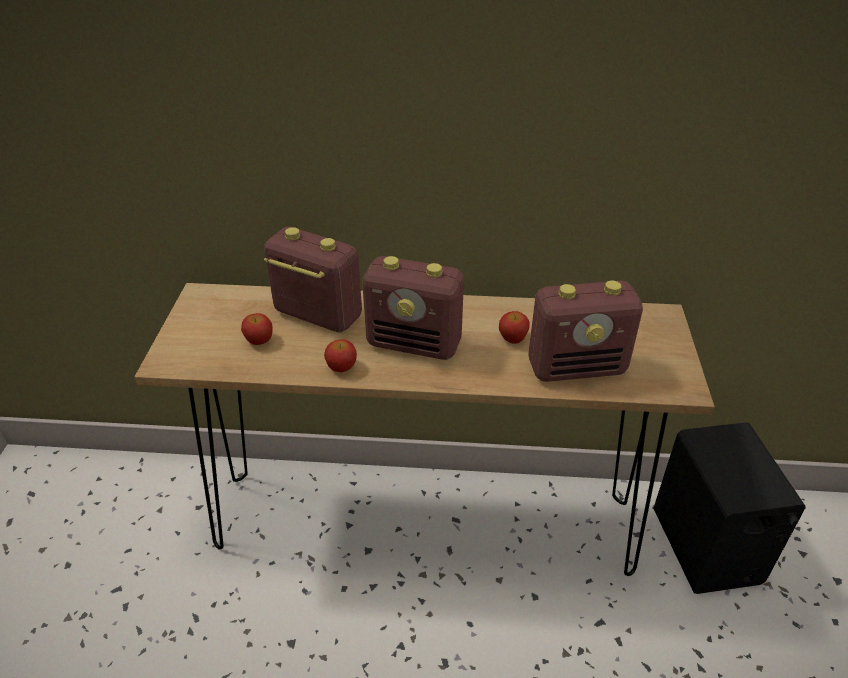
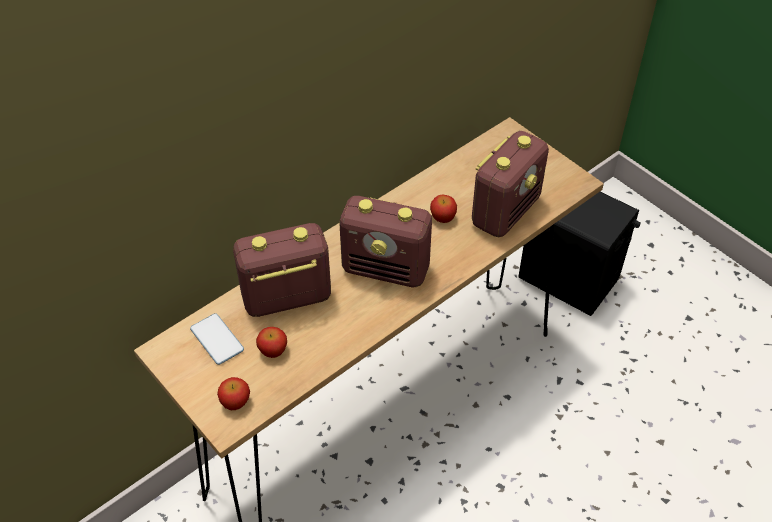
camera: 45 degrees left, 10 degrees up
apple [324,339,357,372] -> apple moved to [217,377,250,410]
radio [362,256,464,360] -> radio turned 45 degrees clockwise [339,196,432,287]
none -> phone [190,313,244,365]

